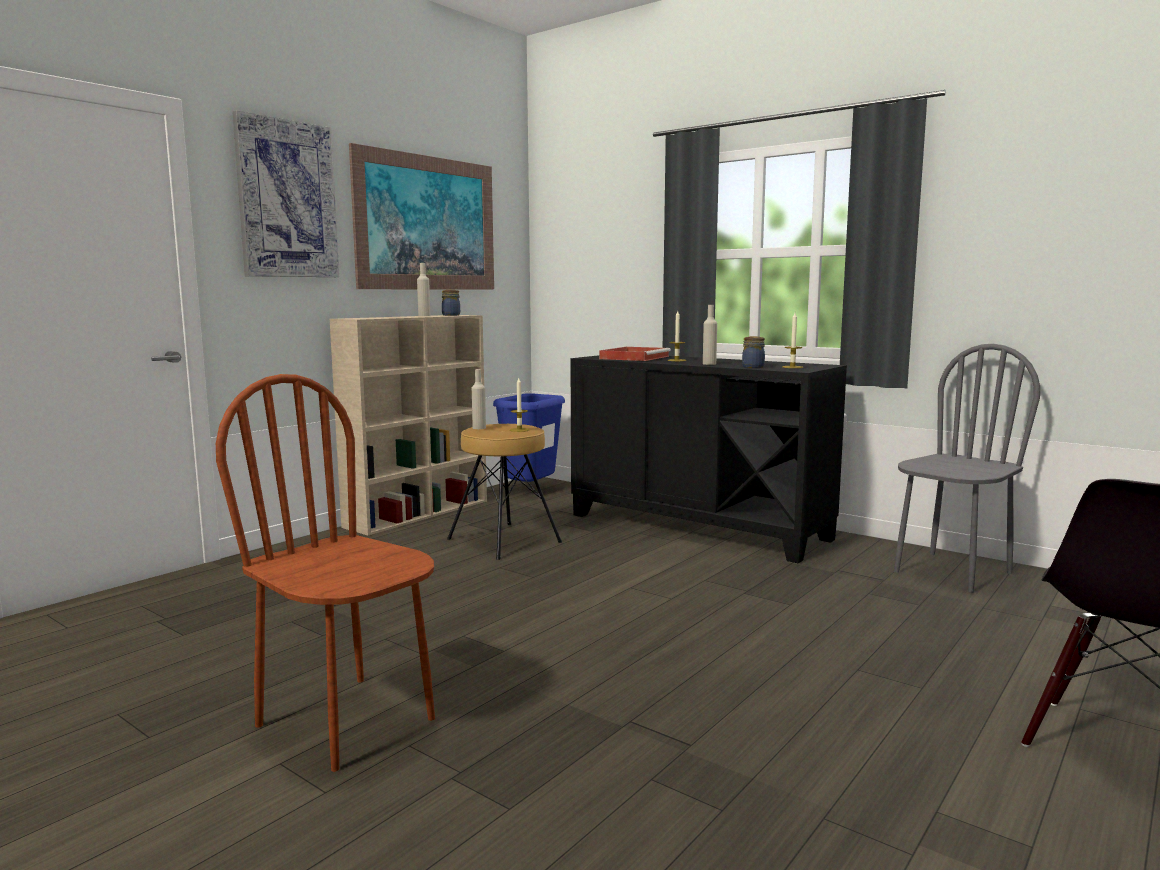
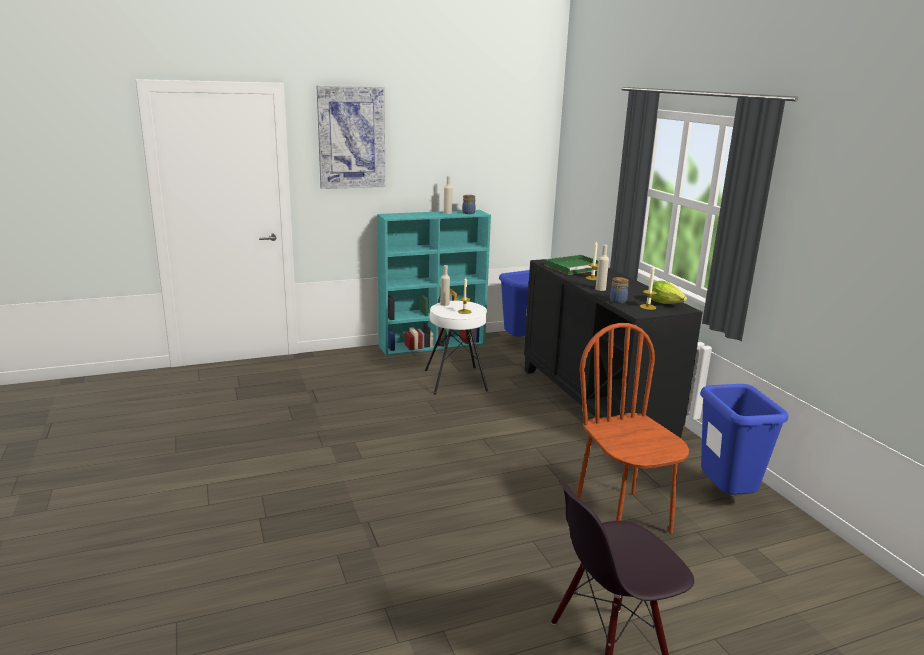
camera: 30 degrees right, 10 degrees up
brown chair [216,374,435,772] -> brown chair moved to [577,323,689,534]
beige bookcase [330,315,487,535] -> turquoise bookcase [377,210,491,356]
picture [349,143,494,289] -> none
brown stool [447,424,562,560] -> white stool [425,301,488,395]
red tray [599,347,671,361] -> green tray [545,255,598,275]
grey chair [894,344,1040,593] -> blue trash can [700,384,788,495]
none -> lettuce [651,281,687,304]

